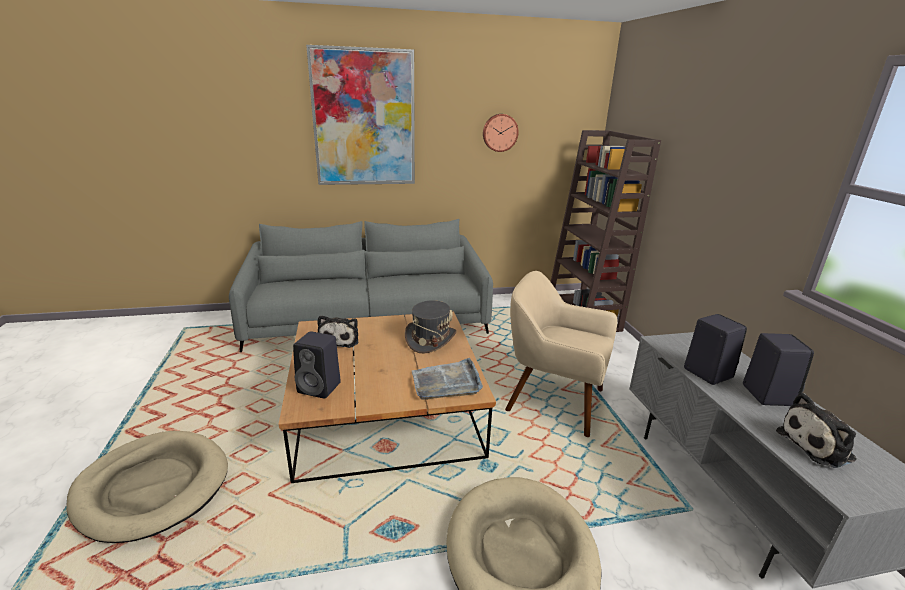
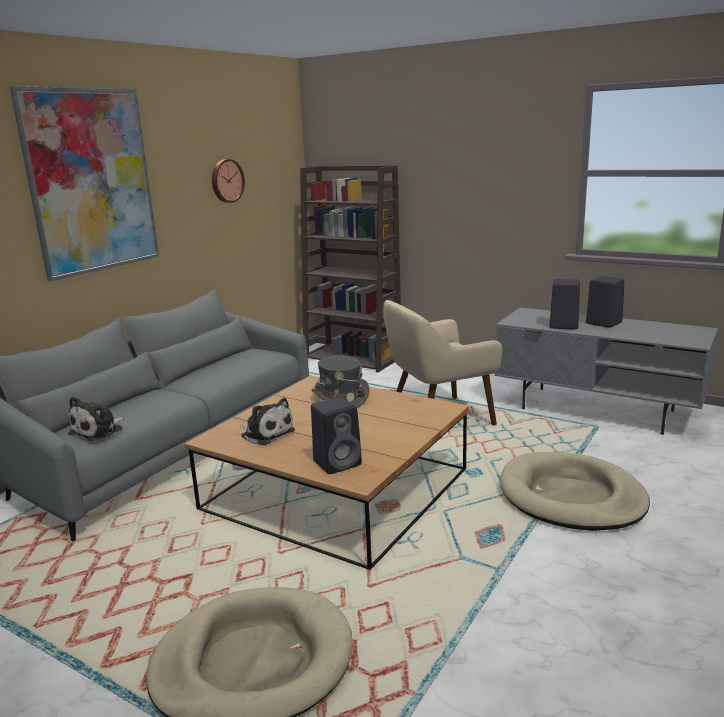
camera: 45 degrees left, 5 degrees down
grey tray [412,358,483,400] -> none
plush toy [776,393,856,468] -> plush toy moved to [68,396,124,441]

